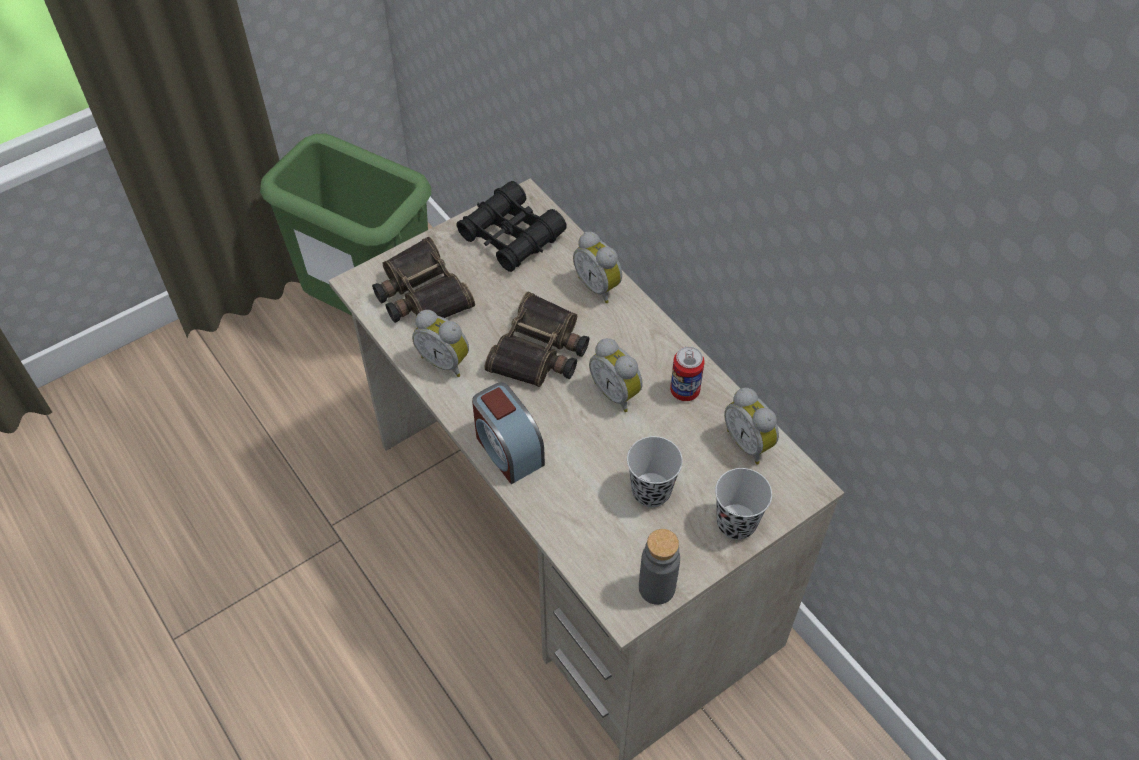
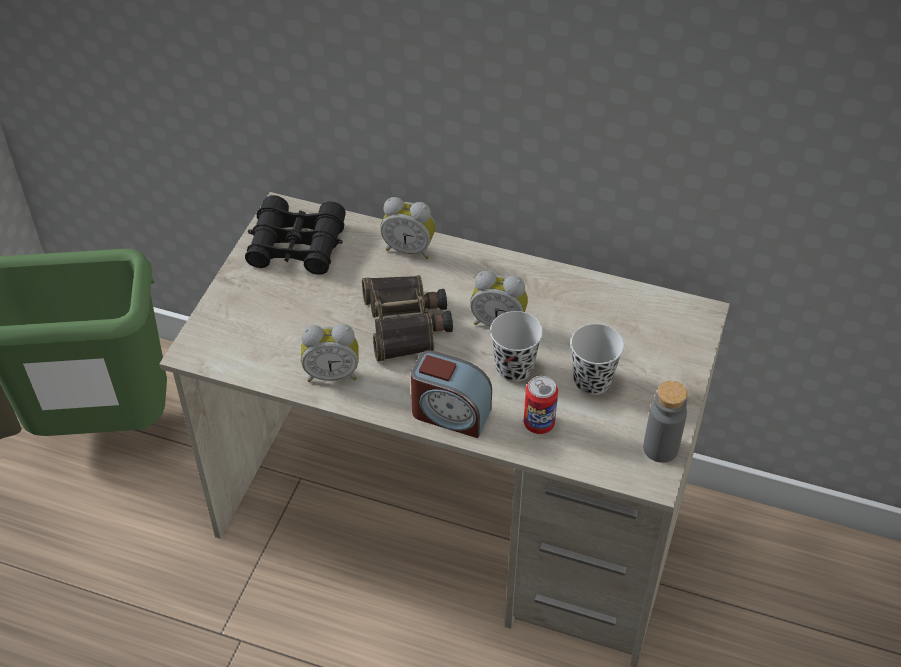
camera: 35 degrees left, 5 degrees down
binoculars [372,237,475,323] -> none
can [670,347,705,401] -> can moved to [524,376,558,434]
black cup [715,468,772,540] -> black cup moved to [490,311,543,382]
alarm clock [724,388,779,465] -> none

